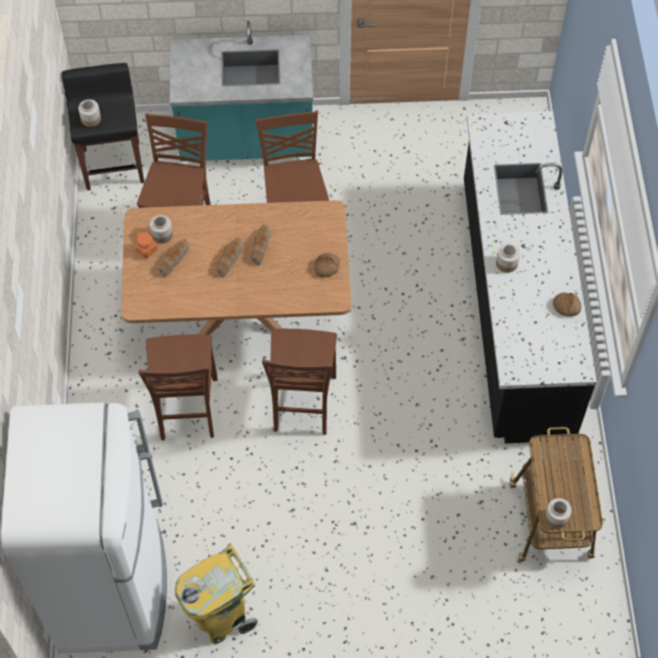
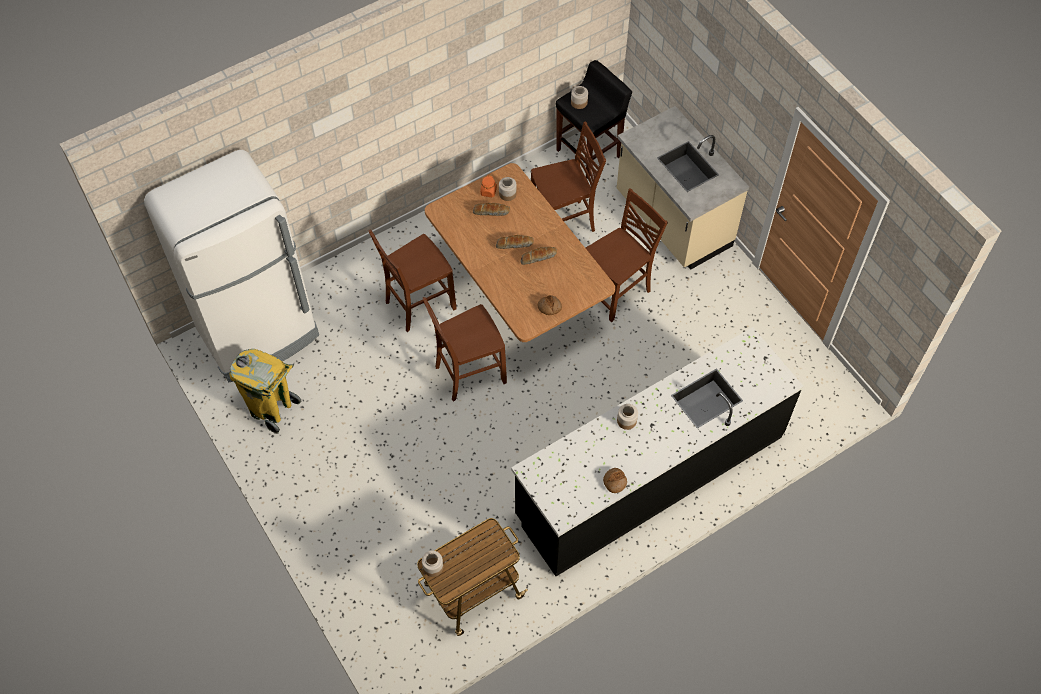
camera: 60 degrees right, 0 degrees up
turquoise counter [170,21,313,162] -> beige counter [617,106,749,270]

